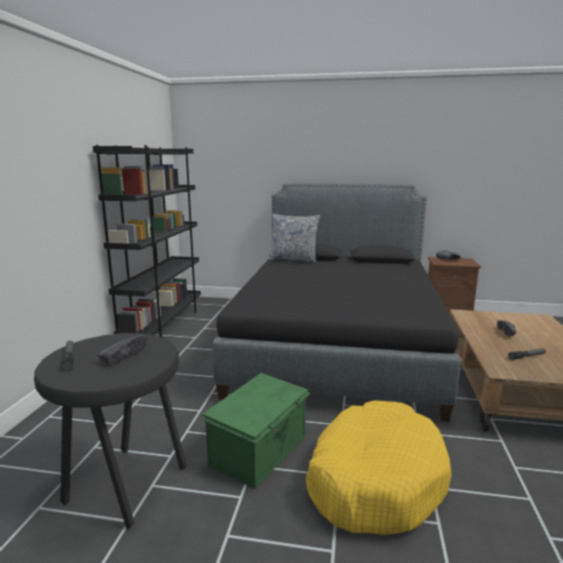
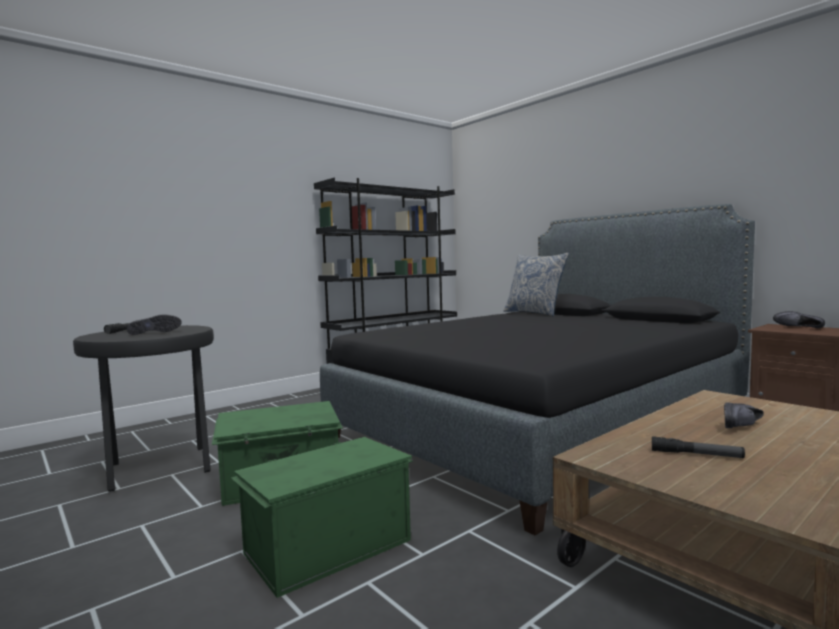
camera: 40 degrees right, 10 degrees down
yellow dog bed [306,400,451,535] -> green storage box [231,437,413,598]

